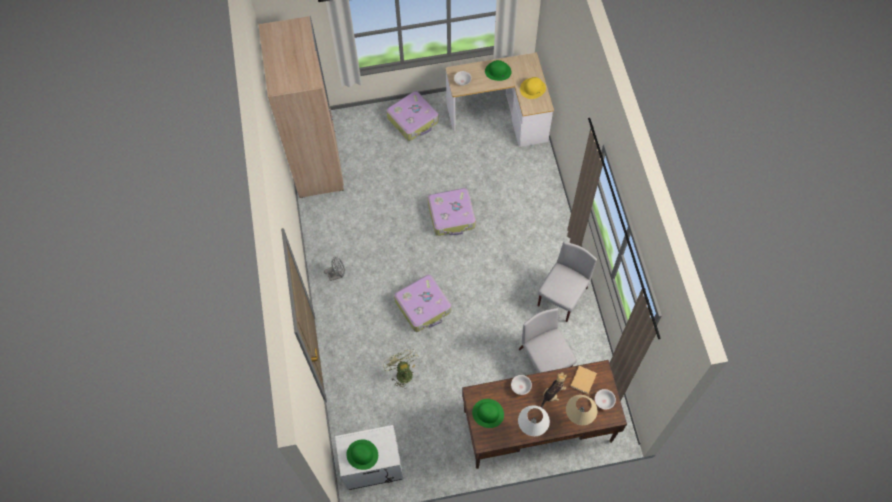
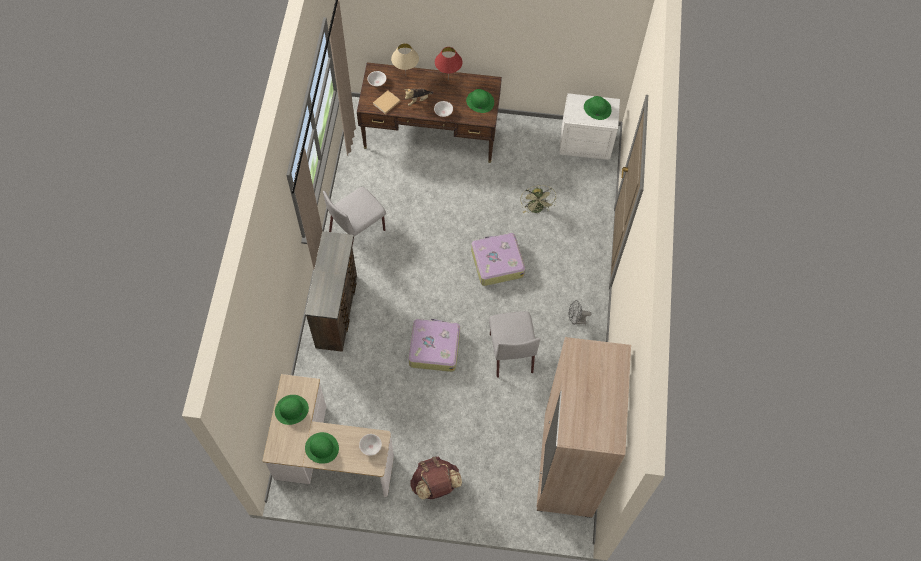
camera: 165 degrees left, 0 degrees up
suitcase [386,91,439,141] -> brown backpack [410,456,462,500]
white table lamp [518,405,550,436] -> red table lamp [435,47,462,81]
grey chair [519,308,577,373] -> grey chair moved to [489,311,541,378]
yellow hat [520,77,546,99] -> green hat [275,395,309,425]
none -> brown dresser [305,231,357,352]

